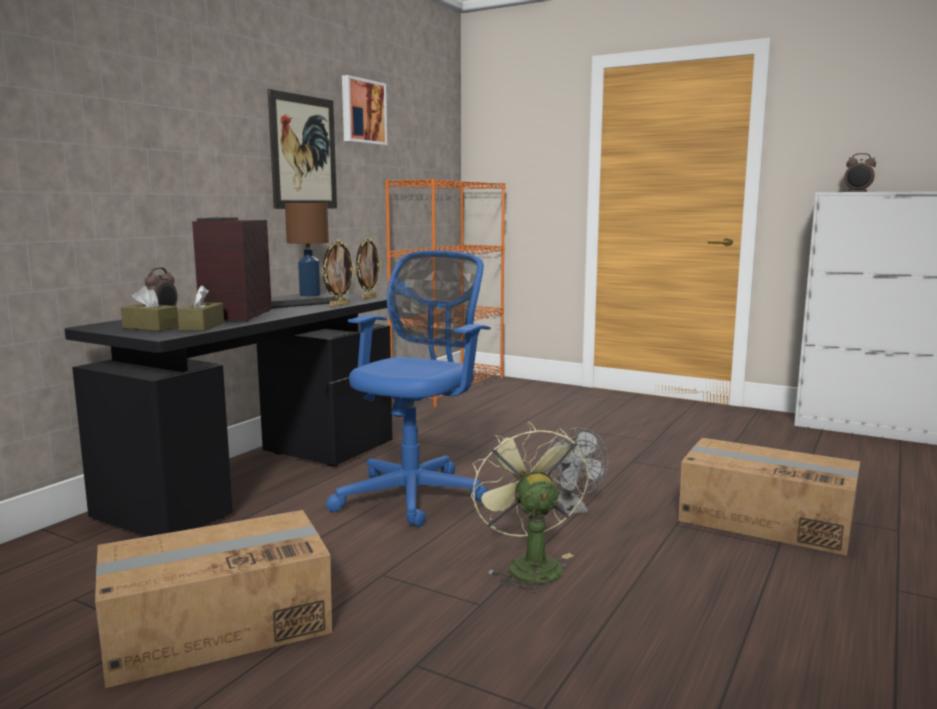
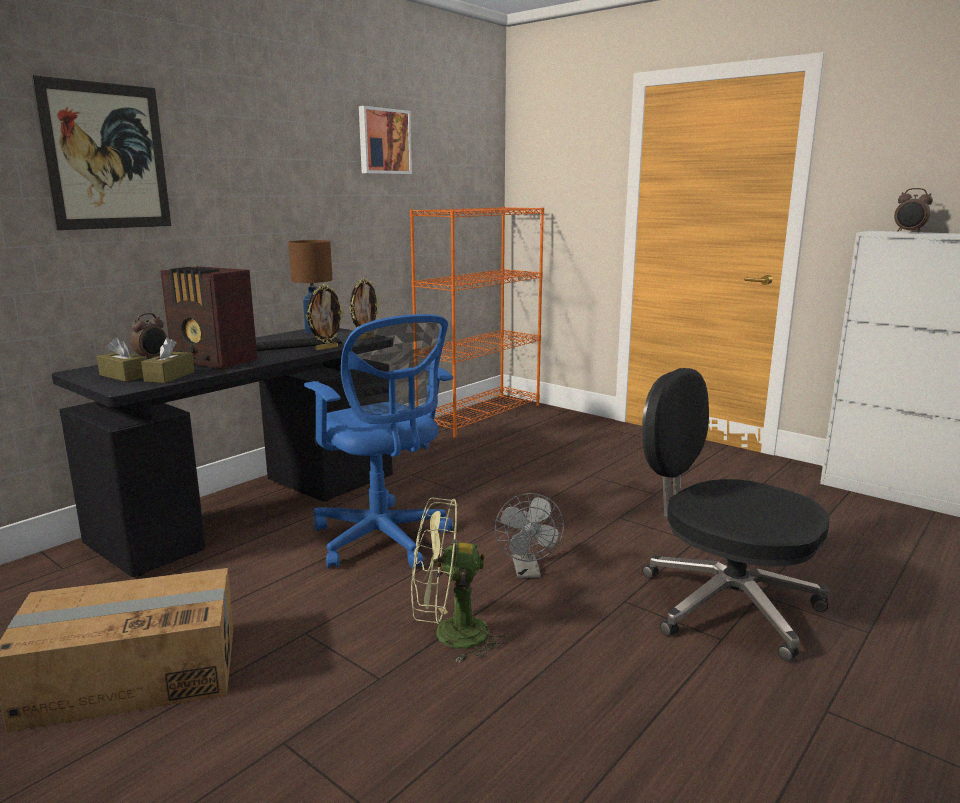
camera: 10 degrees right, 5 degrees up
radio [192,218,272,322] -> radio turned 75 degrees counterclockwise [160,266,257,370]
picture [268,89,337,209] -> picture moved to [31,75,171,230]
blue office chair [326,250,491,527] -> blue office chair turned 105 degrees clockwise [304,314,453,569]
green fan [471,422,589,593] -> green fan turned 90 degrees counterclockwise [411,497,507,663]
cardboard box [678,438,860,556] -> black office chair [642,368,830,661]

